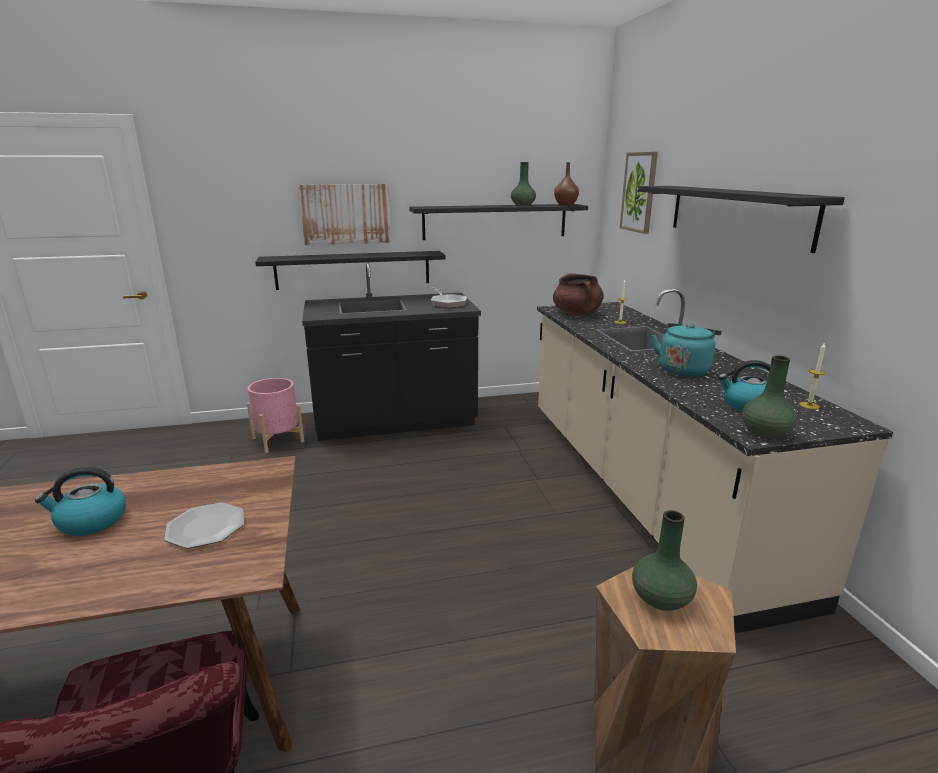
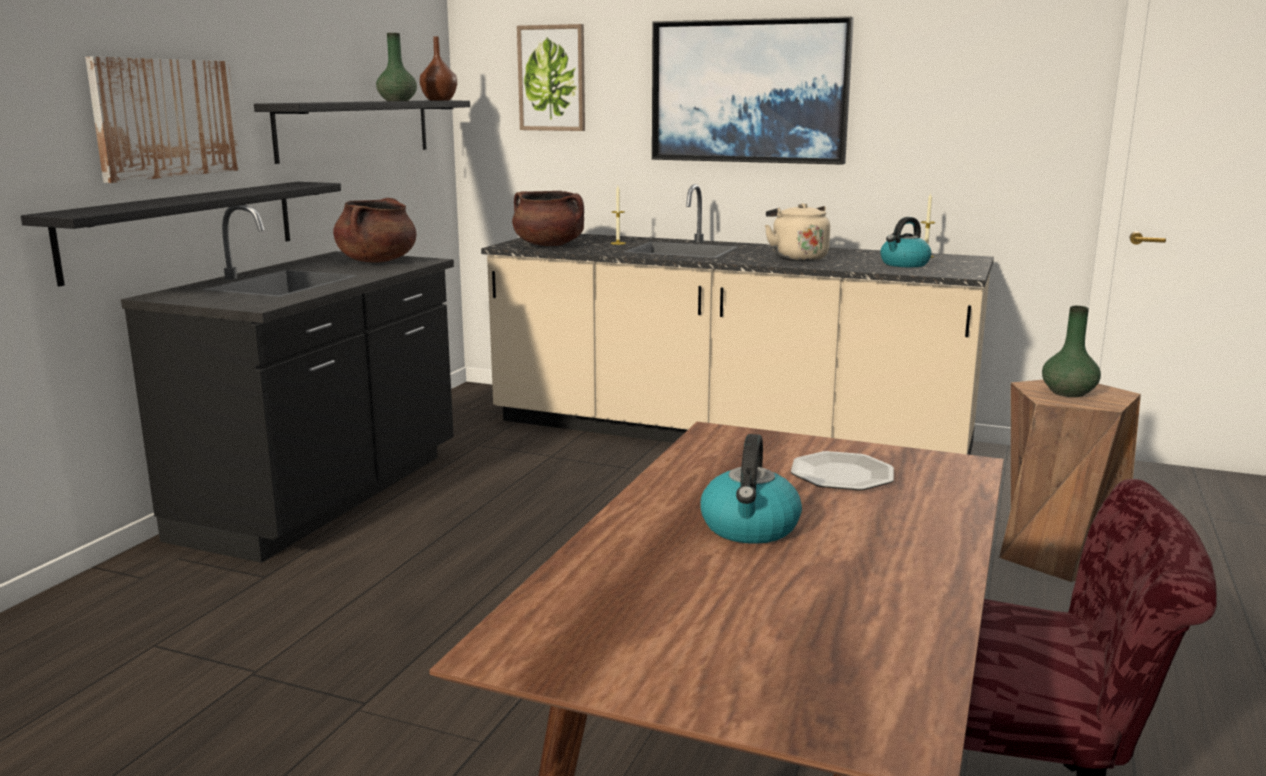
camera: 55 degrees left, 5 degrees down
pink planter [247,378,304,453] -> none
frying pan [431,287,467,308] -> brown cooking pot [333,198,417,263]
black shelf [638,186,845,253] -> picture [652,16,854,165]
turquoise kettle [652,323,722,377] -> beige kettle [765,203,830,261]
green vase [742,355,797,439] -> none

